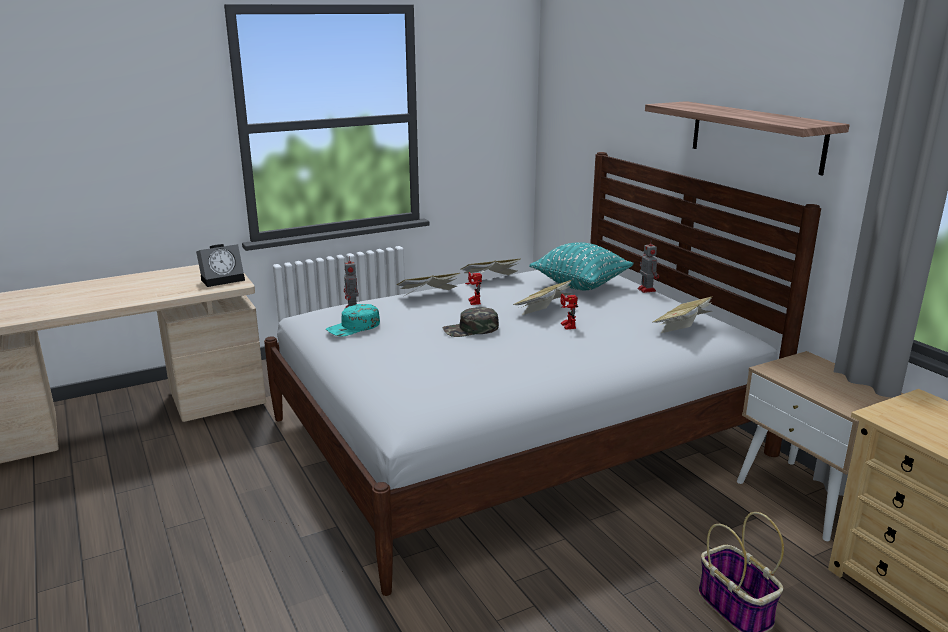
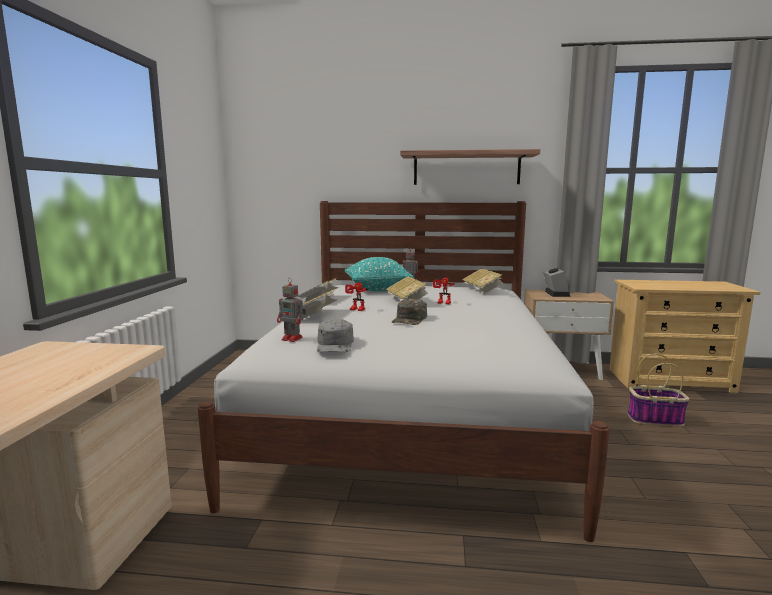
camera: 55 degrees left, 10 degrees down
alarm clock [196,244,245,287] -> alarm clock moved to [543,268,570,297]
turquoise cap [326,304,380,336] -> grey cap [317,319,354,352]

